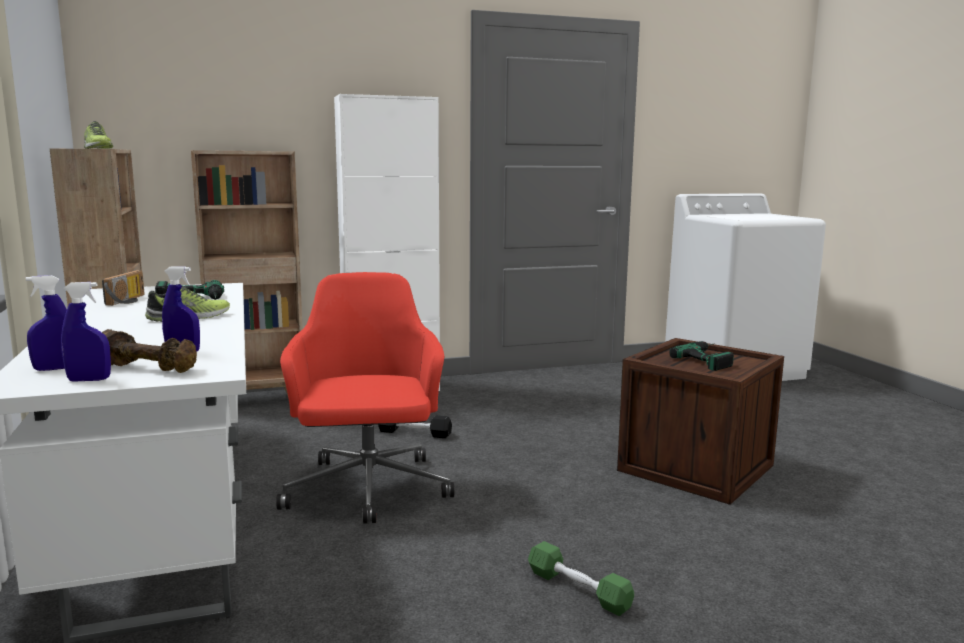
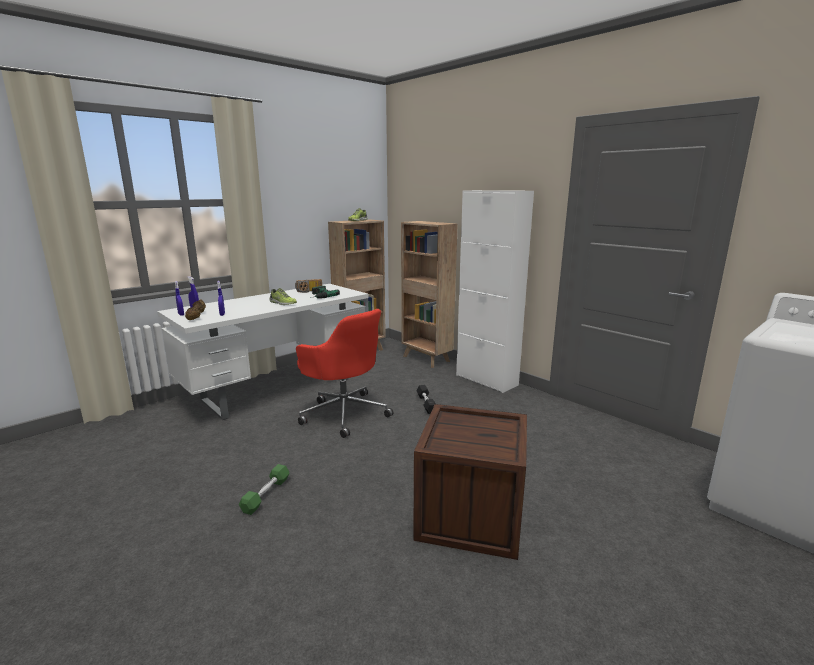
camera: 65 degrees right, 5 degrees up
red office chair [276,272,454,524] -> red office chair turned 75 degrees clockwise [296,309,394,438]
power drill [669,341,734,371] -> none

